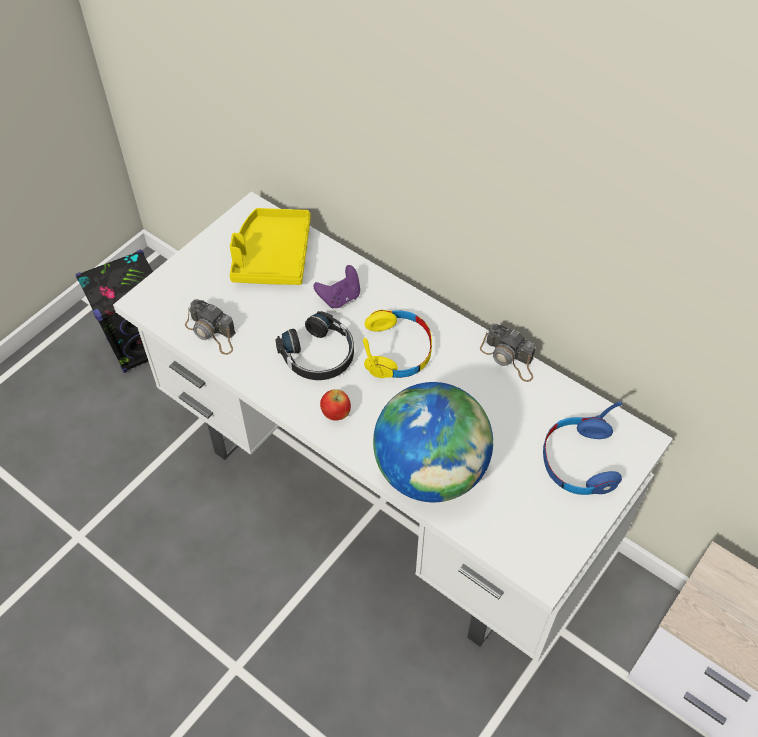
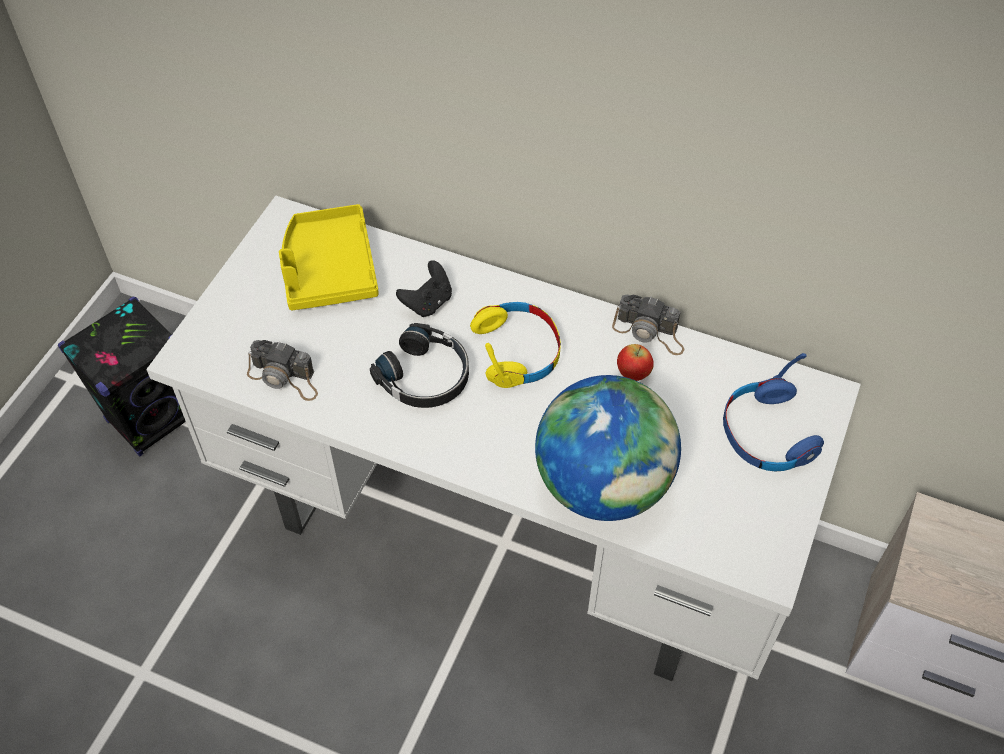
camera: 15 degrees left, 0 degrees up
purple game controller [313,265,360,309] -> black game controller [396,260,452,317]
apple [320,389,351,421] -> apple moved to [617,344,654,381]

